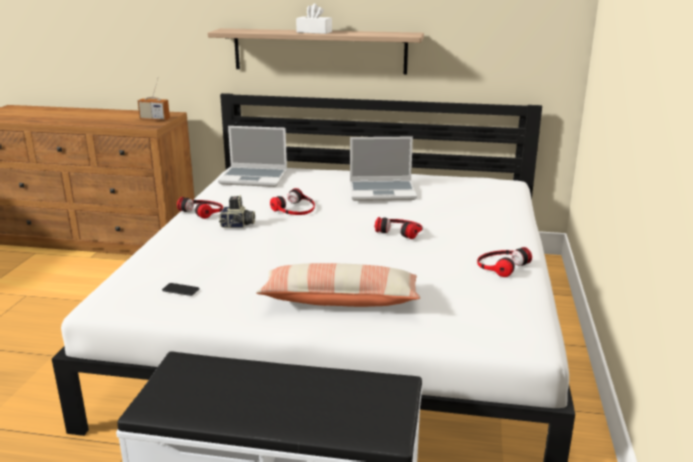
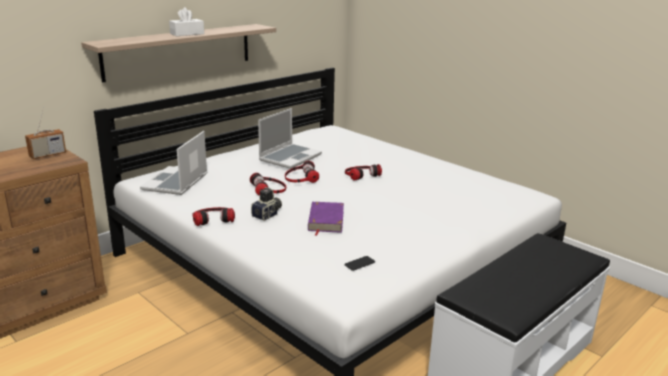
camera: 55 degrees left, 0 degrees up
laptop [218,126,287,187] -> laptop turned 150 degrees clockwise [140,131,207,195]
pillow [256,263,420,307] -> none
headphones [477,247,532,277] -> headphones moved to [285,161,319,183]
none -> purple book [308,202,344,236]

